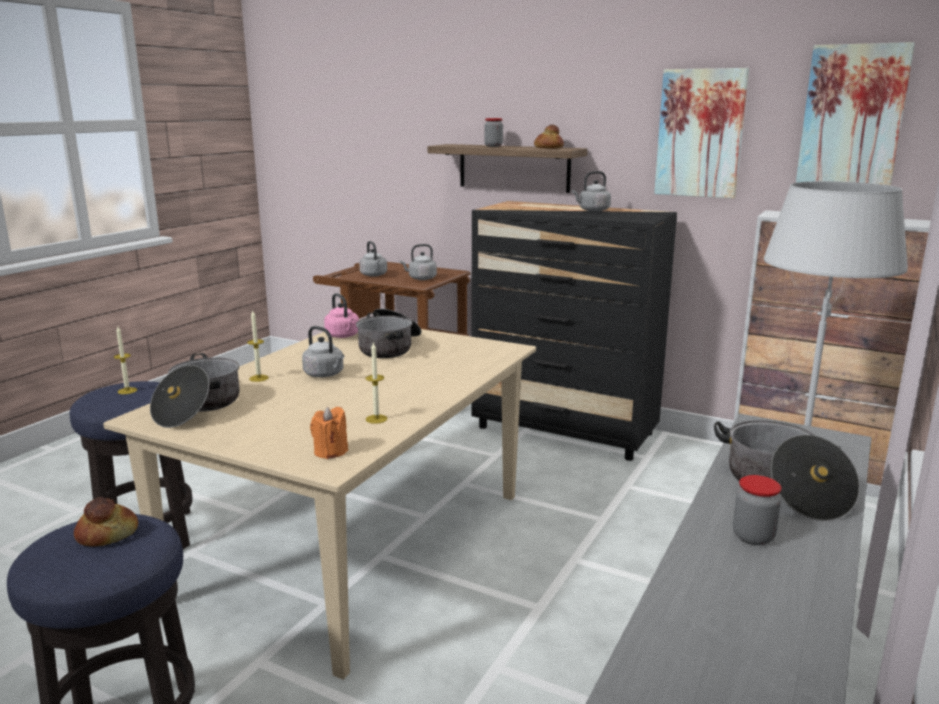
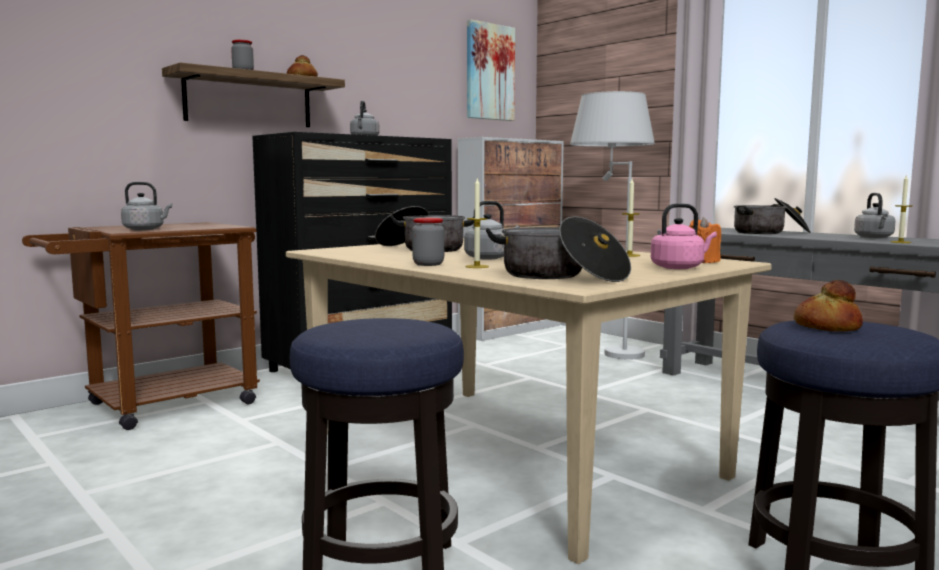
camera: 70 degrees left, 10 degrees down
candle [114,327,137,394] -> candle moved to [891,174,912,243]
pink kettle [324,293,359,338] -> pink kettle moved to [651,203,717,269]
grey kettle [400,244,437,280] -> grey kettle moved to [854,193,895,238]
picture [654,68,749,199] -> none
jar [733,475,782,545] -> jar moved to [412,218,444,266]

